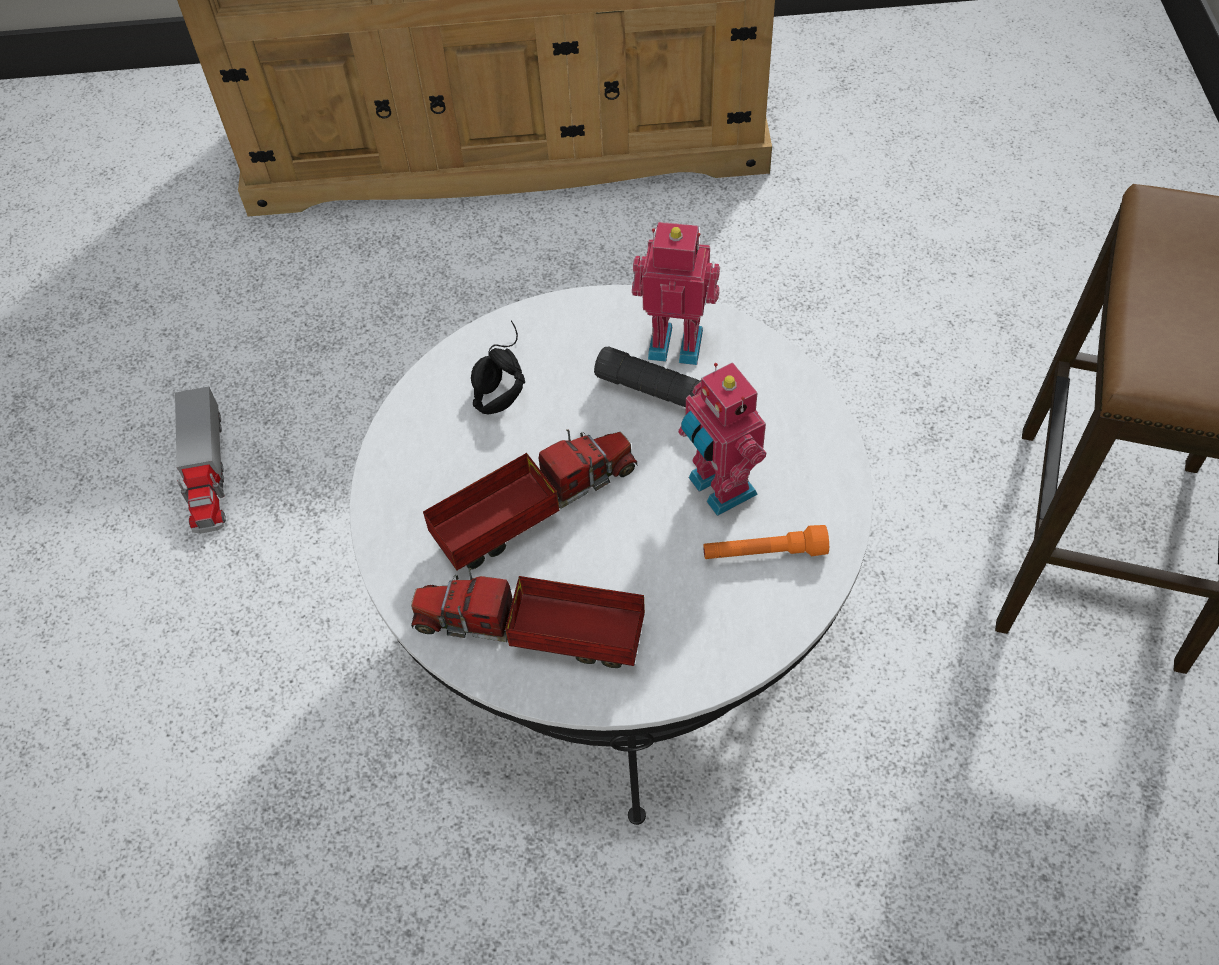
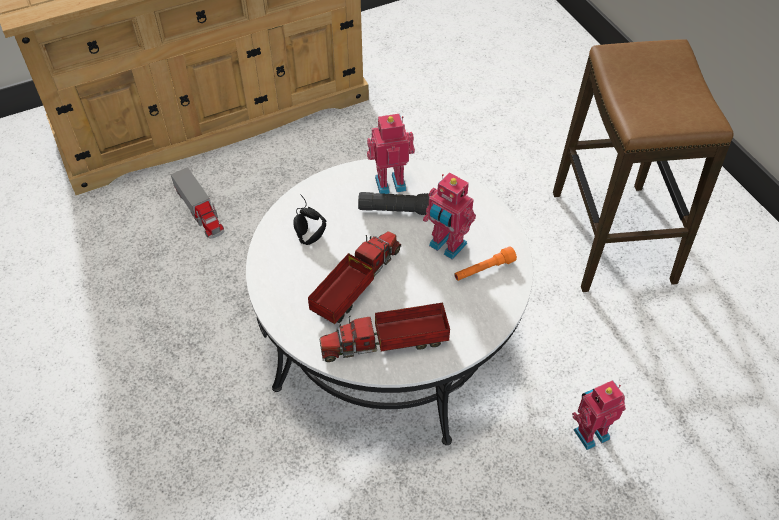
camera: 25 degrees left, 5 degrees down
toy truck [175,387,226,534] -> toy truck moved to [171,167,225,239]
none -> toy robot [572,380,626,450]

